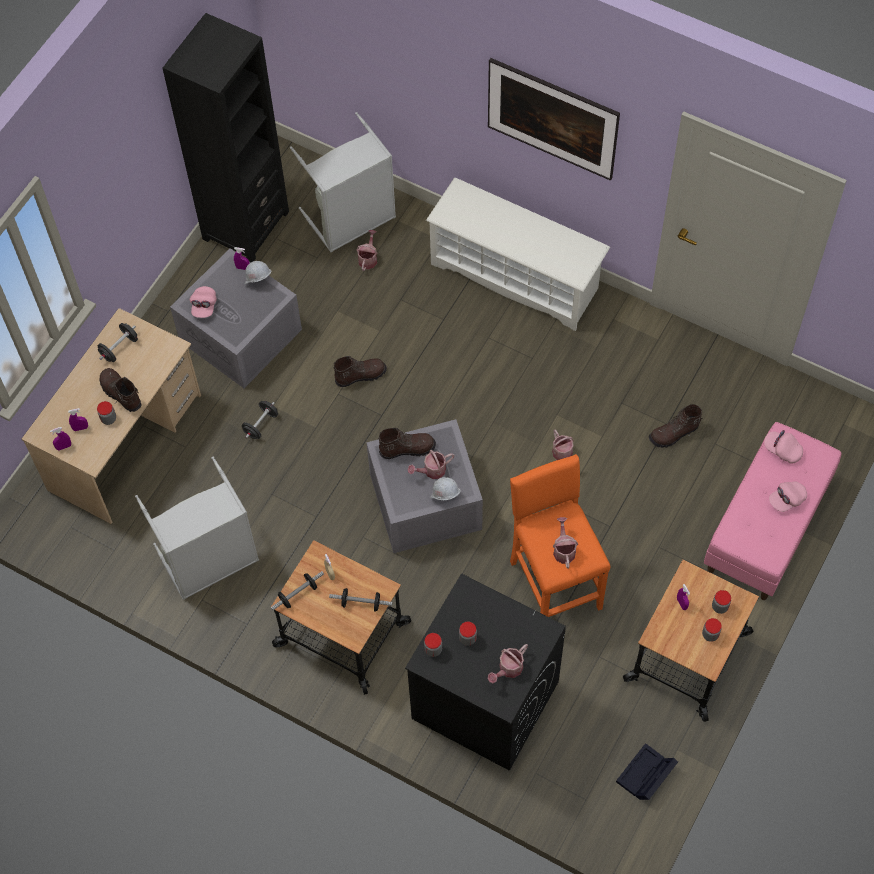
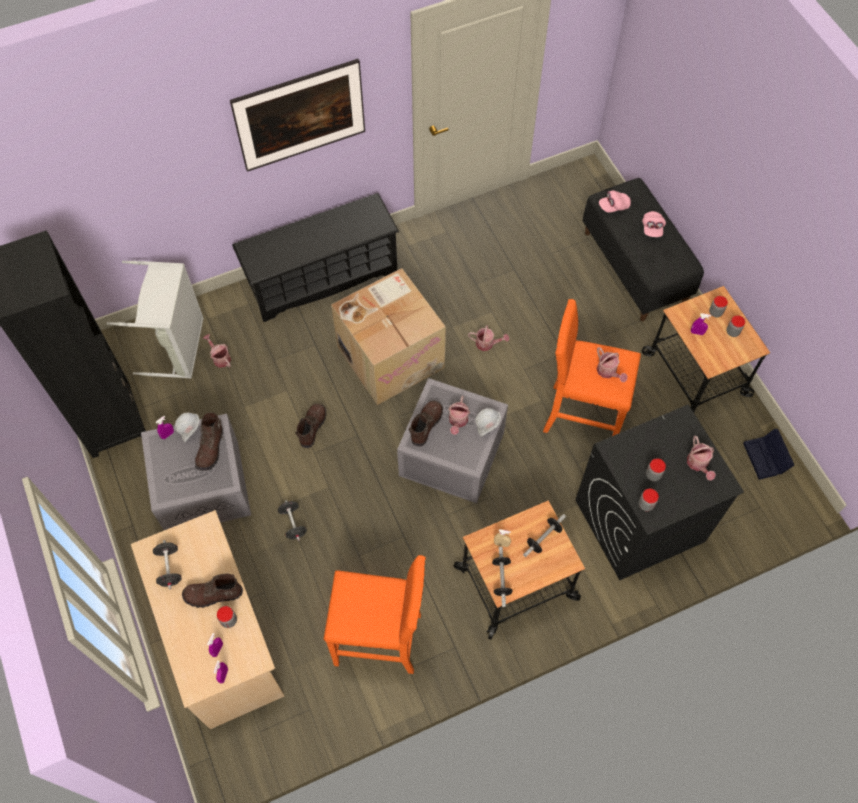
camera: 55 degrees left, 0 degrees up
grey laundry basket [135,456,259,600] -> orange stool [324,555,426,674]
pink cap [190,286,217,318] -> none
white shoe rack [426,178,610,331] -> black shoe rack [232,193,399,322]
watering can [553,517,578,569] -> watering can turned 150 degrees counterclockwise [596,347,627,382]
brown boot [649,404,702,448] -> brown boot moved to [195,412,224,471]
pink bench [704,422,841,600] -> black bench [583,178,704,321]
none -> cardboard box [331,268,446,405]

